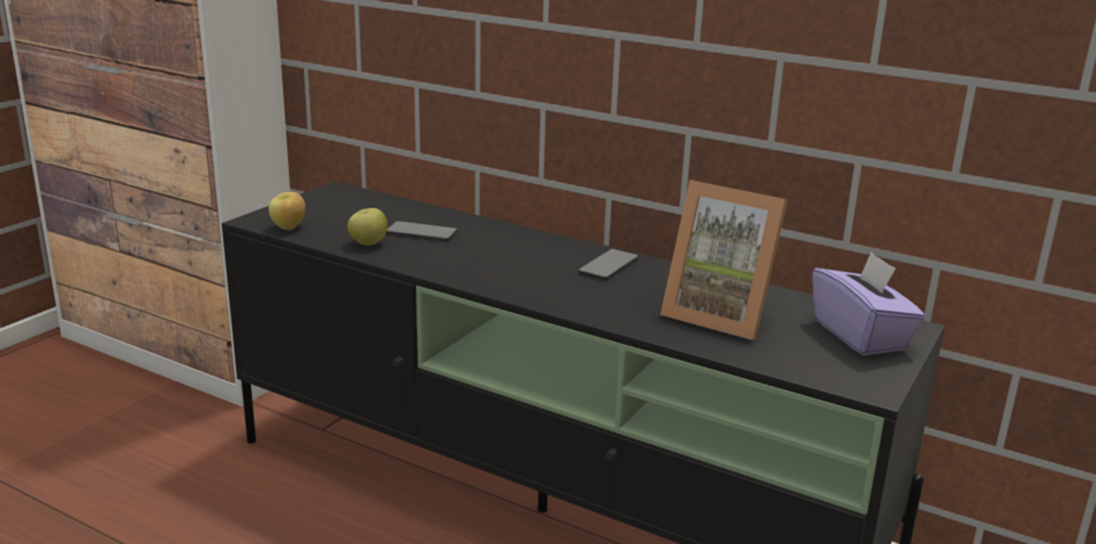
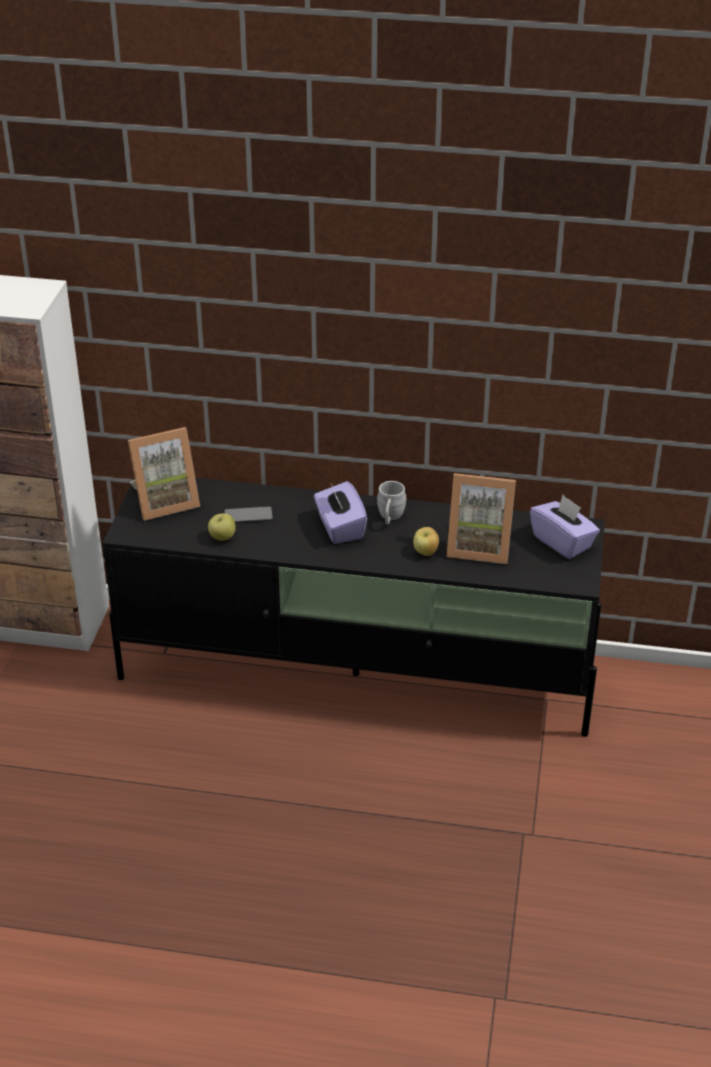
camera: 20 degrees left, 15 degrees up
apple [269,192,305,230] -> apple moved to [413,527,439,556]
phone [578,249,639,280] -> grey mug [377,481,406,524]
none -> picture frame [128,427,200,521]
none -> purple tissue box [314,481,367,544]

